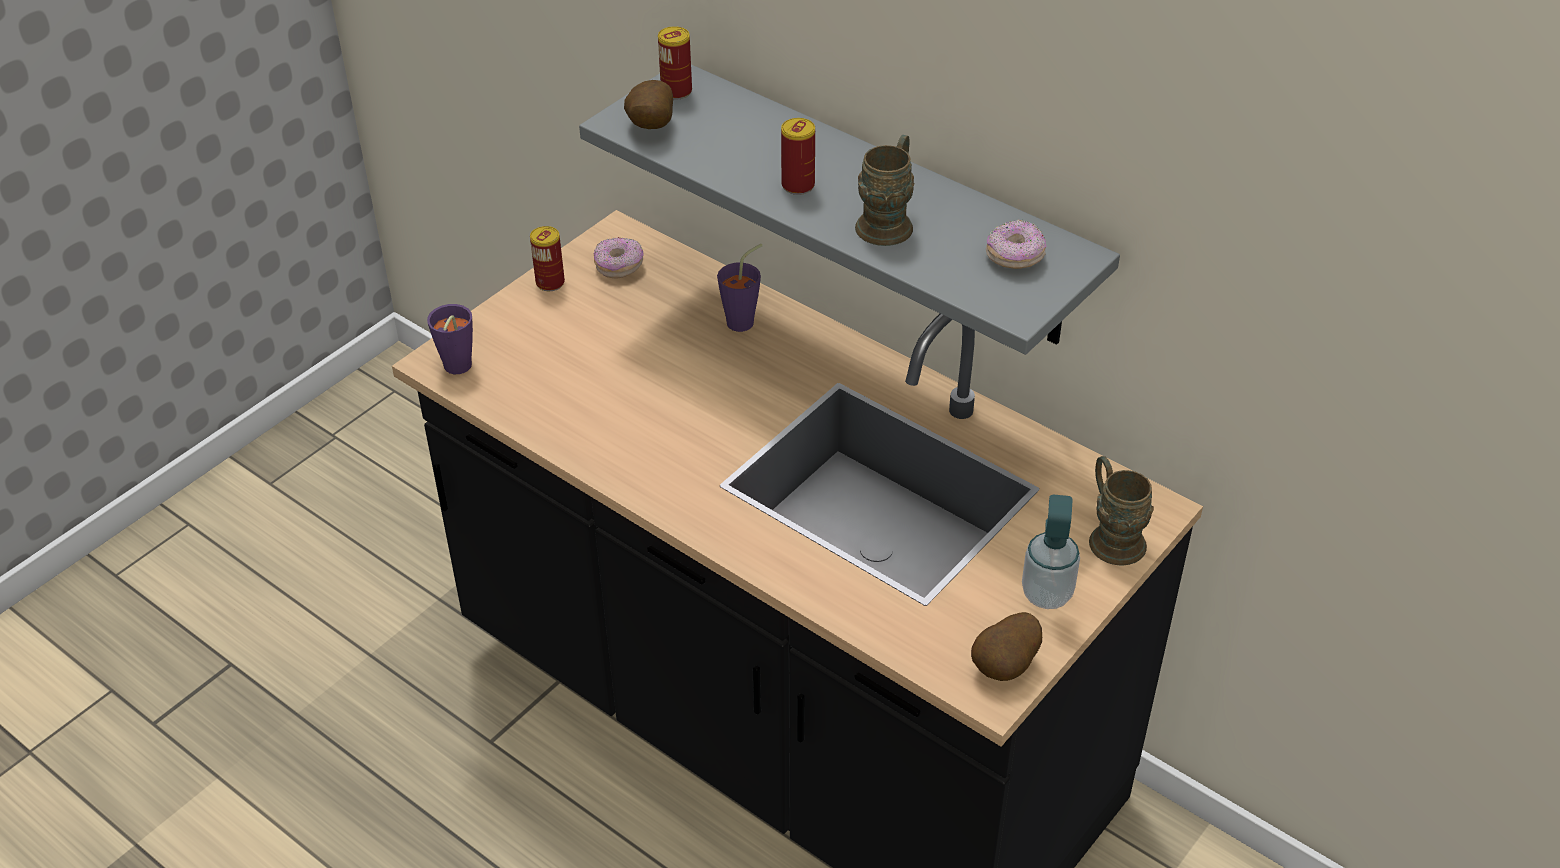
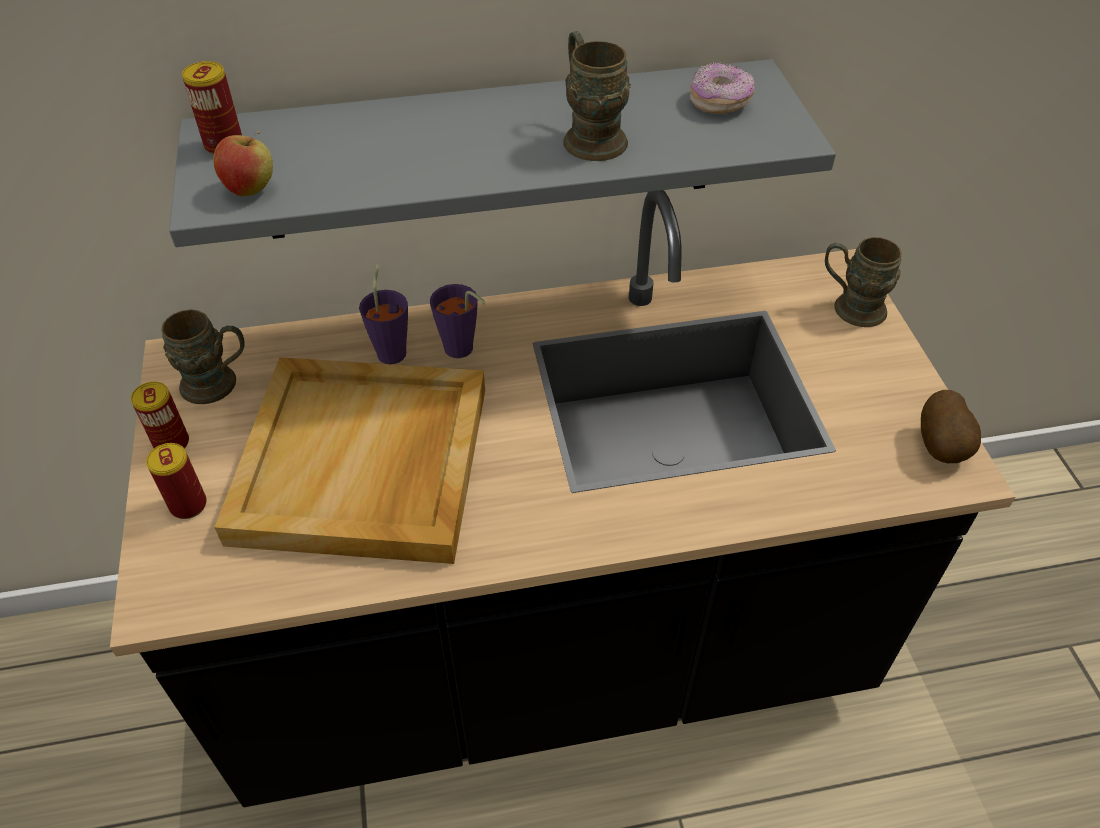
camera: 50 degrees left, 5 degrees up
purple cup [427,304,473,374] -> purple cup moved to [430,284,485,358]
donut [594,237,643,279] -> brown mug [162,310,245,404]
potato [624,80,673,129] -> apple [213,131,273,196]
can [781,118,815,195] -> can moved to [146,443,207,519]
soap dispenser [1022,494,1080,609] -> none
none -> beige tray [214,357,485,564]

